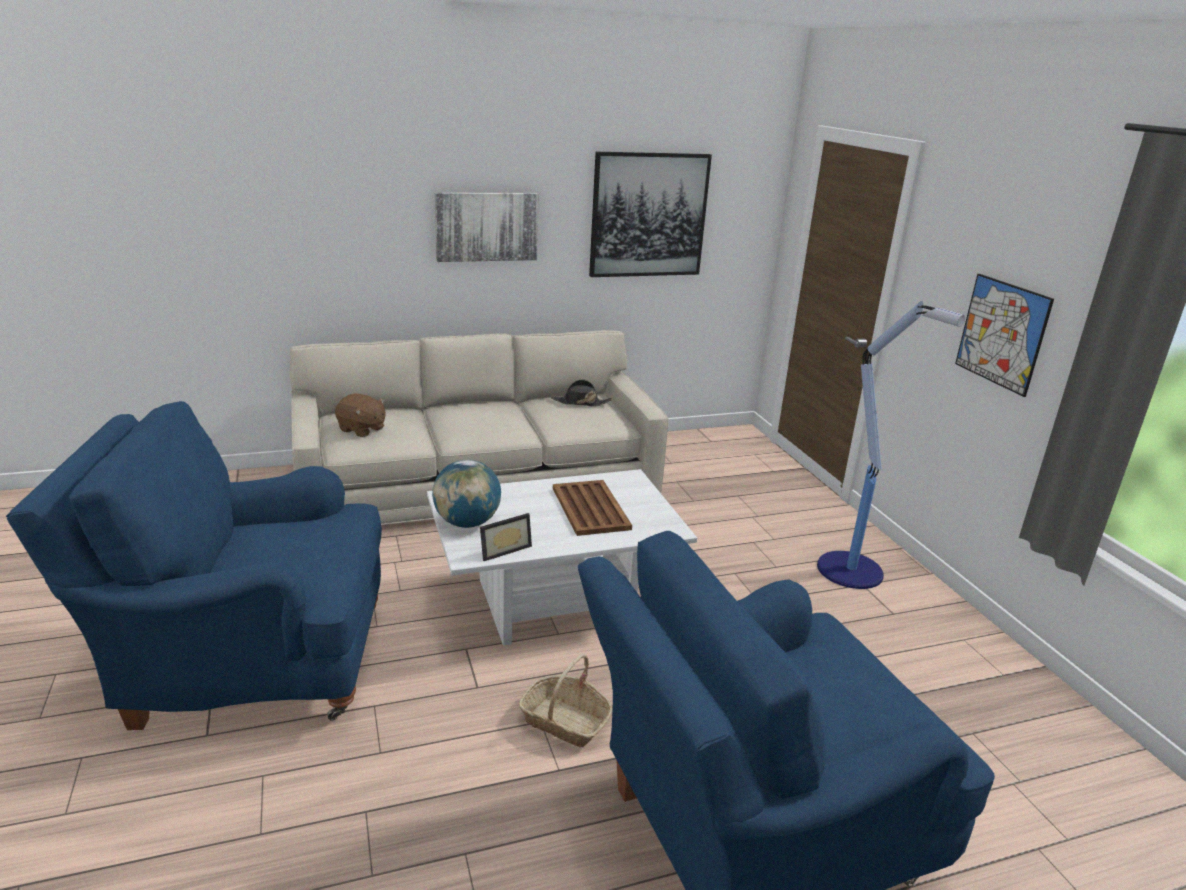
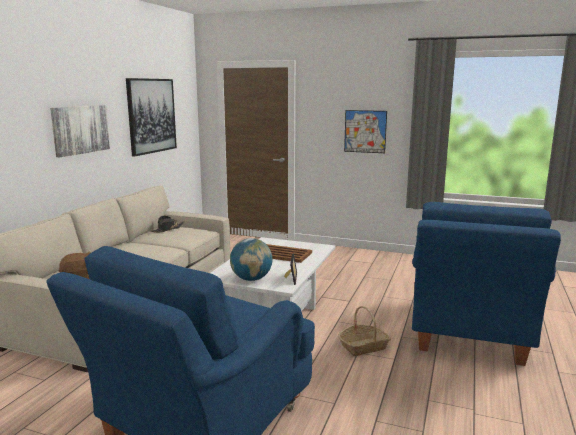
camera: 50 degrees left, 10 degrees down
floor lamp [817,301,965,589] -> none

